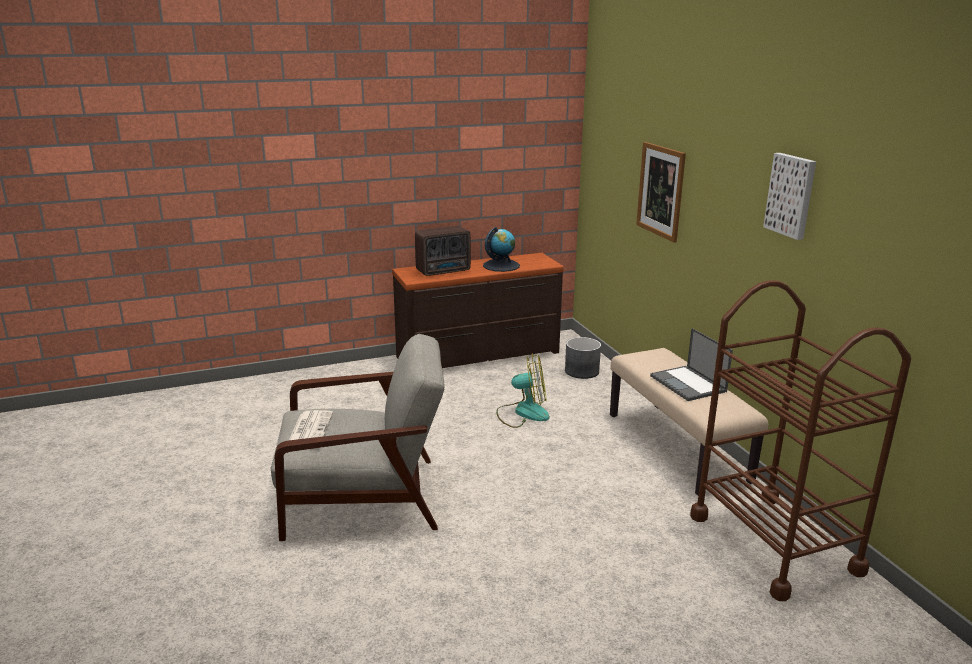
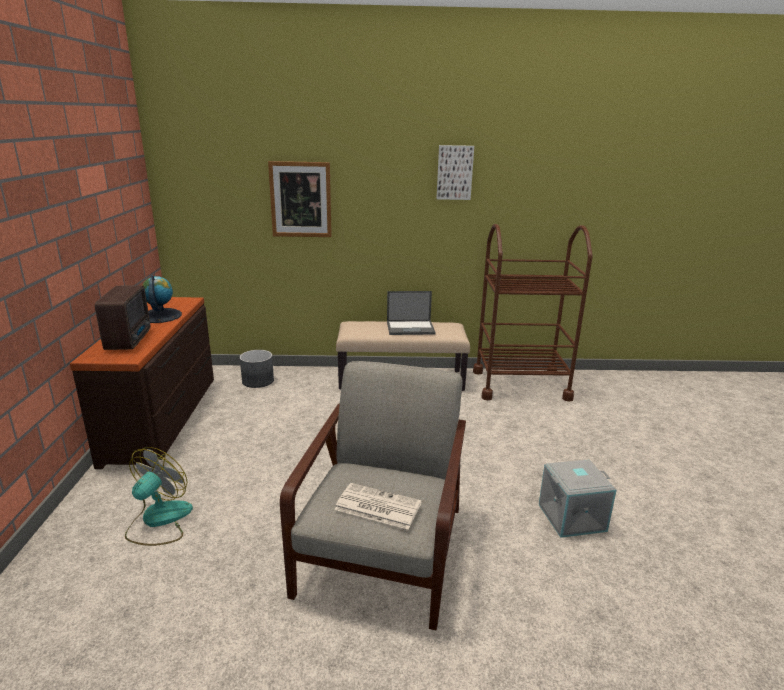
camera: 70 degrees left, 0 degrees up
fan [496,353,550,428] -> fan moved to [125,447,193,546]
none -> grey storage box [539,459,617,538]

